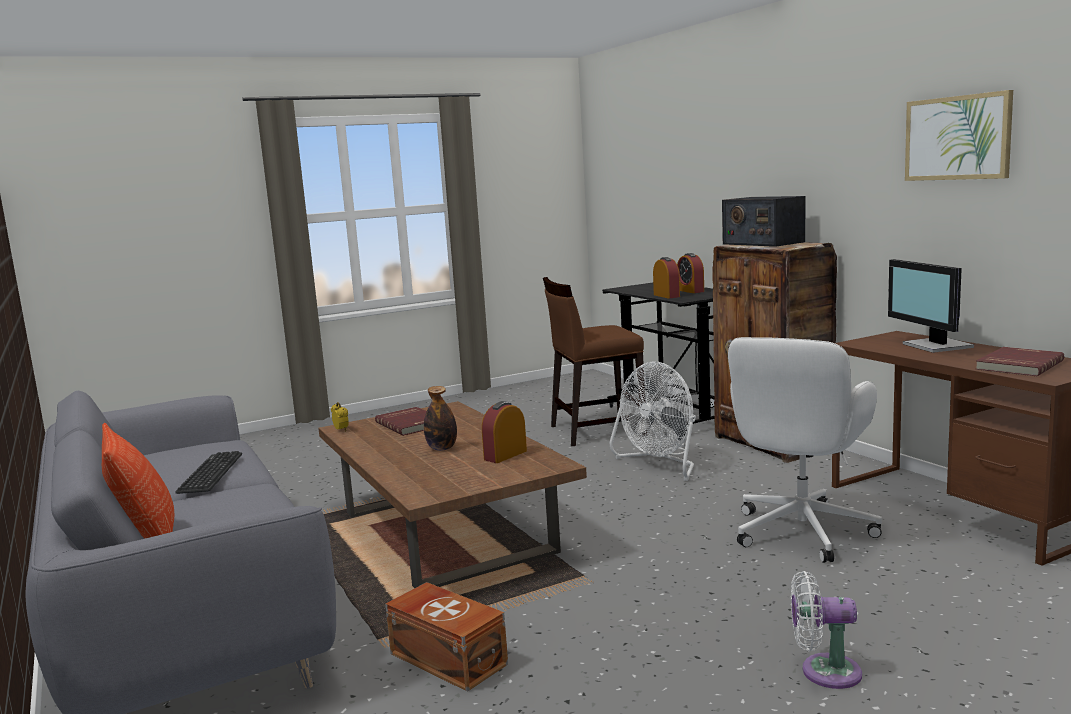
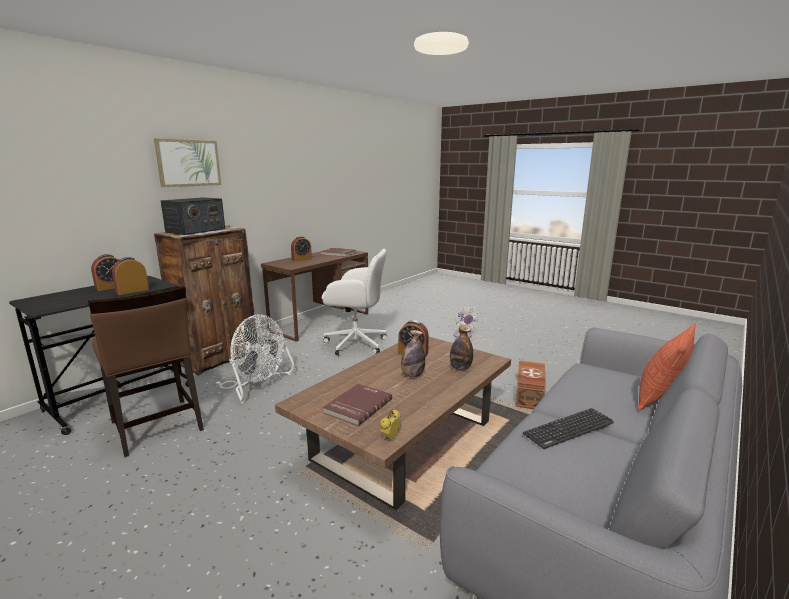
camera: 115 degrees left, 5 degrees up
monitor [888,259,974,353] -> alarm clock [291,236,312,262]
picture [905,90,1013,181] -> picture moved to [154,138,221,187]
none -> bottle [450,325,473,370]

